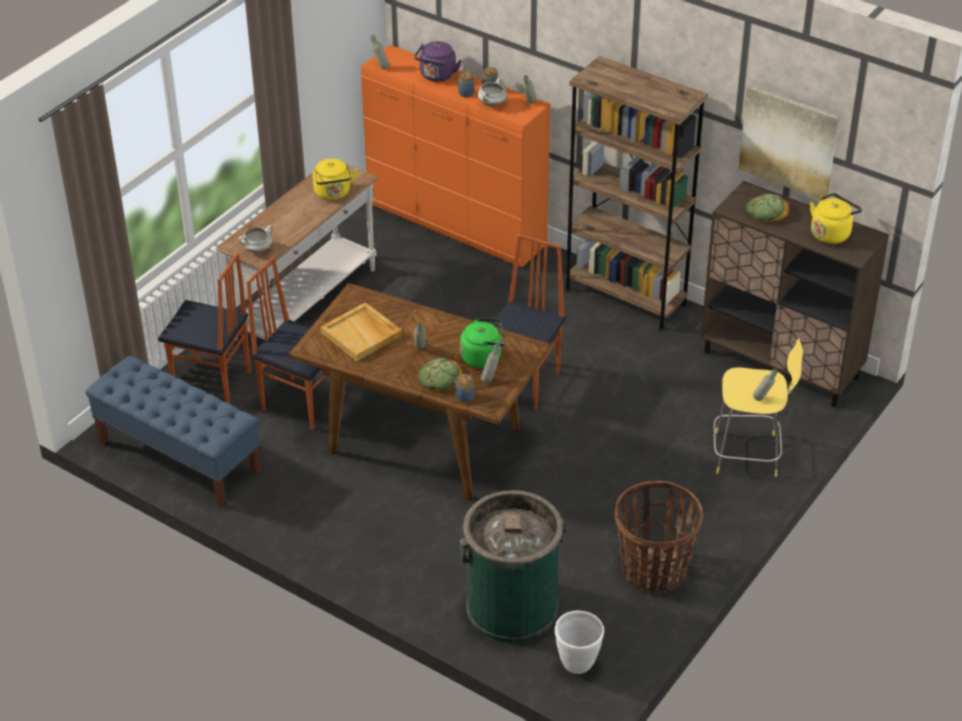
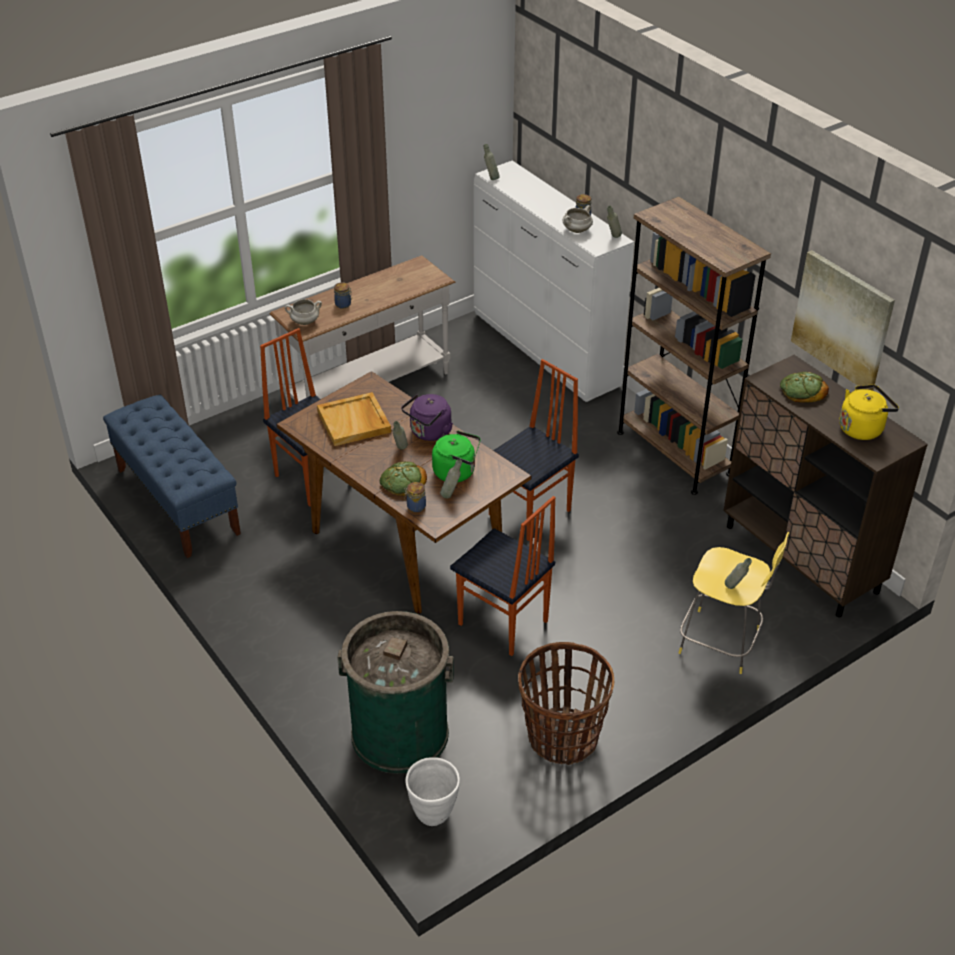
camera: 20 degrees right, 0 degrees up
chair [158,252,251,404] -> chair moved to [450,496,555,656]
yellow kettle [313,159,357,200] -> none
orange dresser [361,45,550,267] -> white dresser [474,161,634,402]
purple kettle [414,41,462,82] -> purple kettle moved to [401,394,453,441]
jar [458,71,476,97] -> jar moved to [334,283,353,309]

